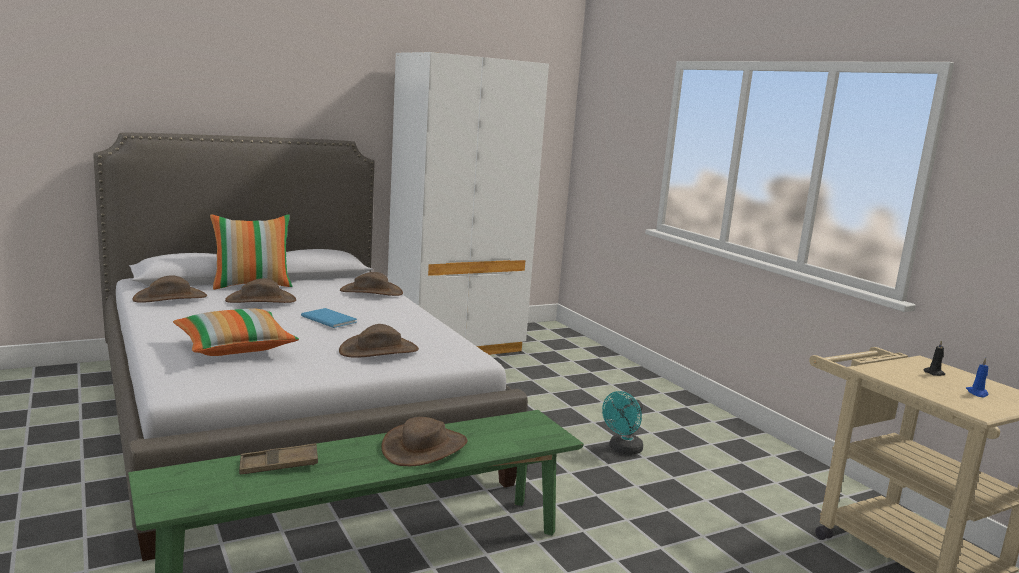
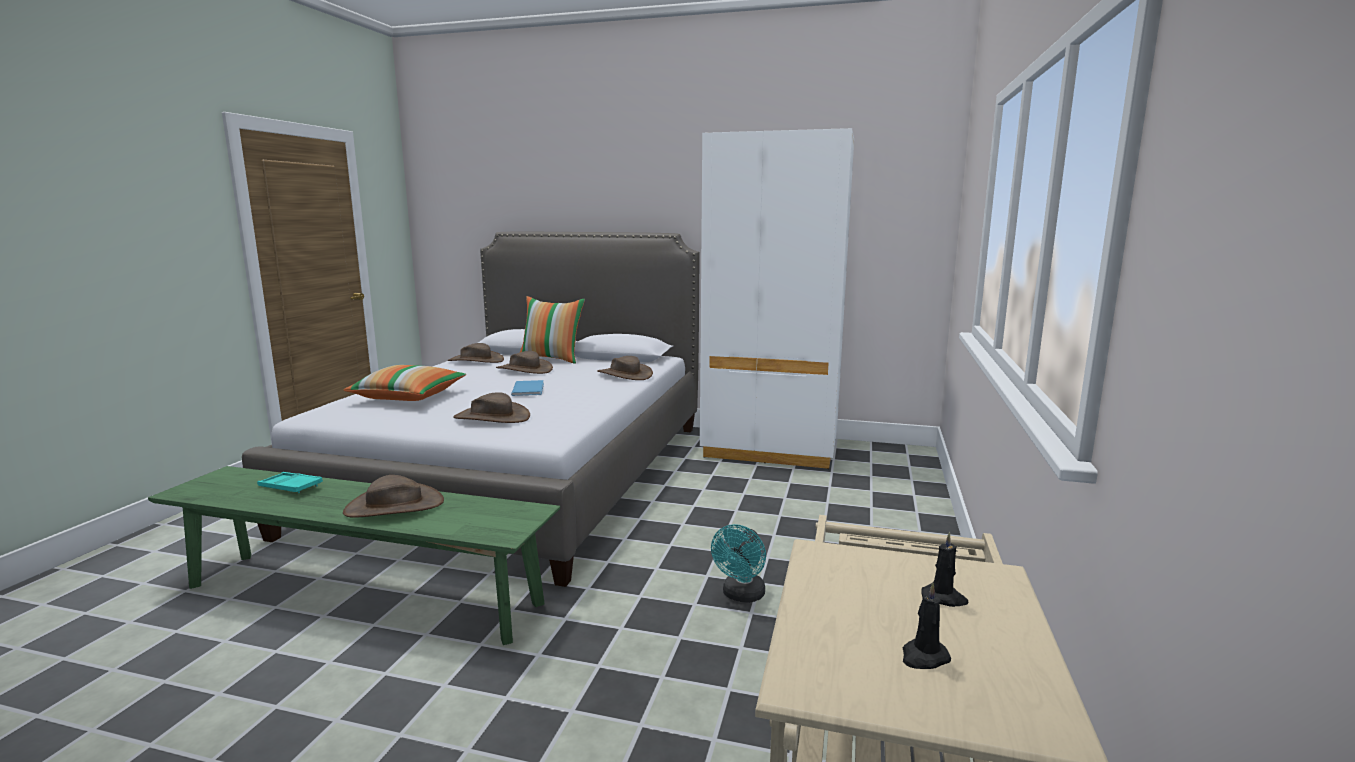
camera: 45 degrees right, 0 degrees up
brown tray [239,443,318,474] -> turquoise tray [257,472,323,493]
turquoise fan [602,391,643,455] -> turquoise fan turned 60 degrees counterclockwise [711,524,766,603]
blue candle [966,358,988,397] -> black candle [903,583,951,669]

